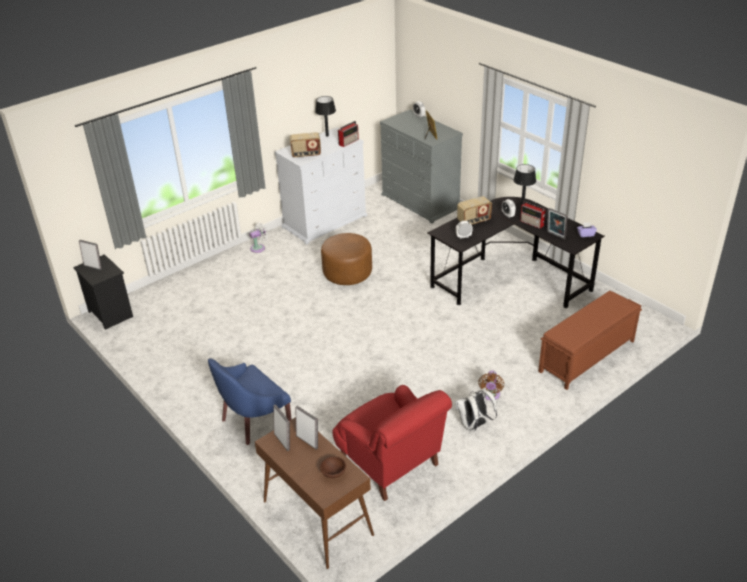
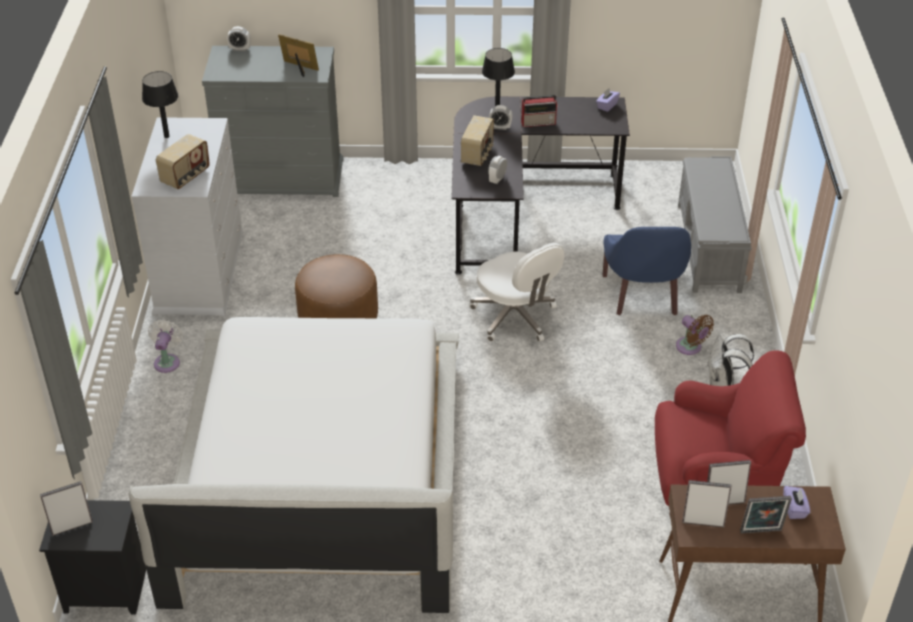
camera: 50 degrees left, 5 degrees up
blue armchair [208,358,292,445] -> blue armchair moved to [603,227,691,316]
brown bowl [320,456,346,478] -> purple tissue box [783,486,810,519]
radio [338,121,359,147] -> none
brown bench [538,291,642,390] -> grey bench [678,156,752,293]
picture frame [547,208,567,239] -> picture frame moved to [740,496,792,534]
none -> white bed [129,317,459,613]
none -> white office chair [470,243,564,341]

